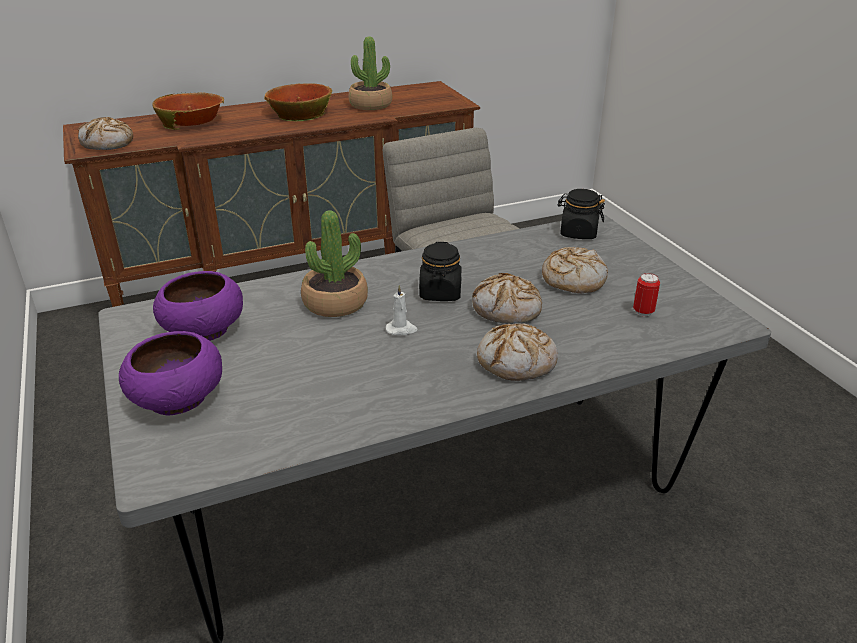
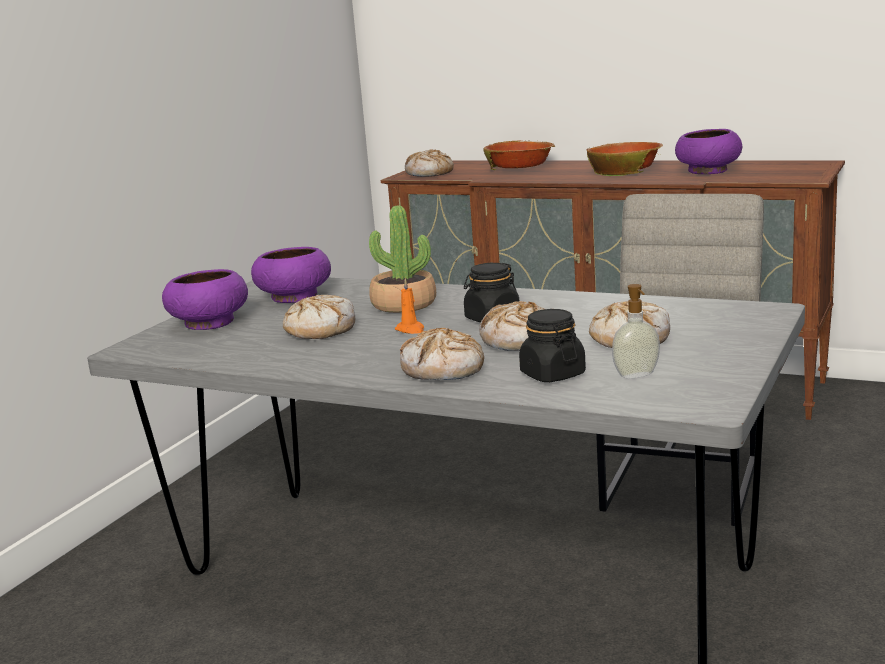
camera: 50 degrees right, 15 degrees down
potted plant [349,37,392,110] -> purple bowl [675,129,742,174]
white candle [386,285,418,335] -> orange candle [395,278,424,334]
black jar [558,189,605,239] -> black jar moved to [519,309,586,382]
can [633,273,660,317] -> soap dispenser [612,284,660,379]
none -> bread [283,295,355,339]

